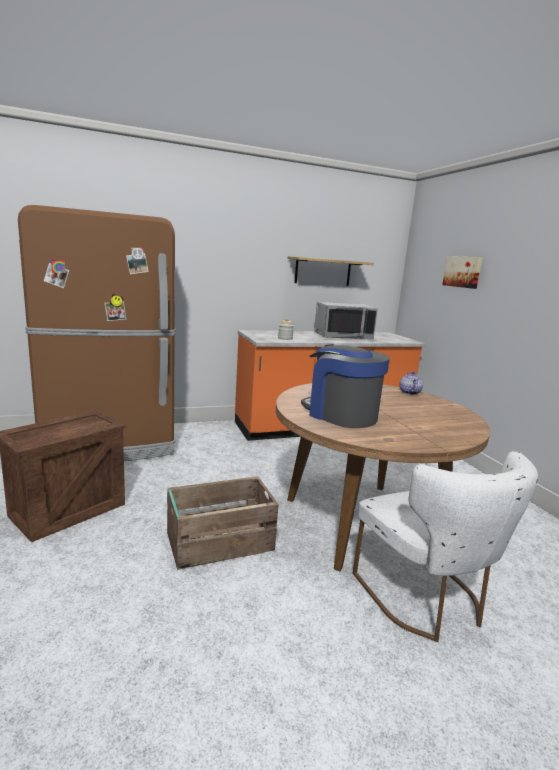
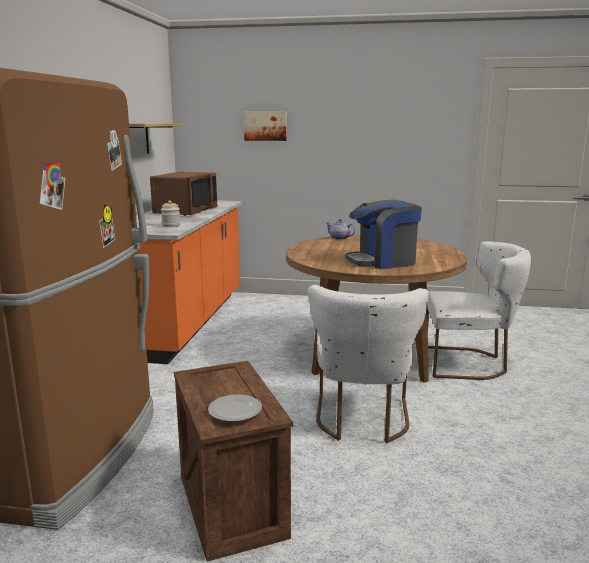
camera: 60 degrees left, 0 degrees up
crate [167,476,279,570] -> white chair [308,285,429,443]
grey microwave [314,302,378,339] -> brown microwave [150,172,217,216]
none -> plate [208,395,262,422]

